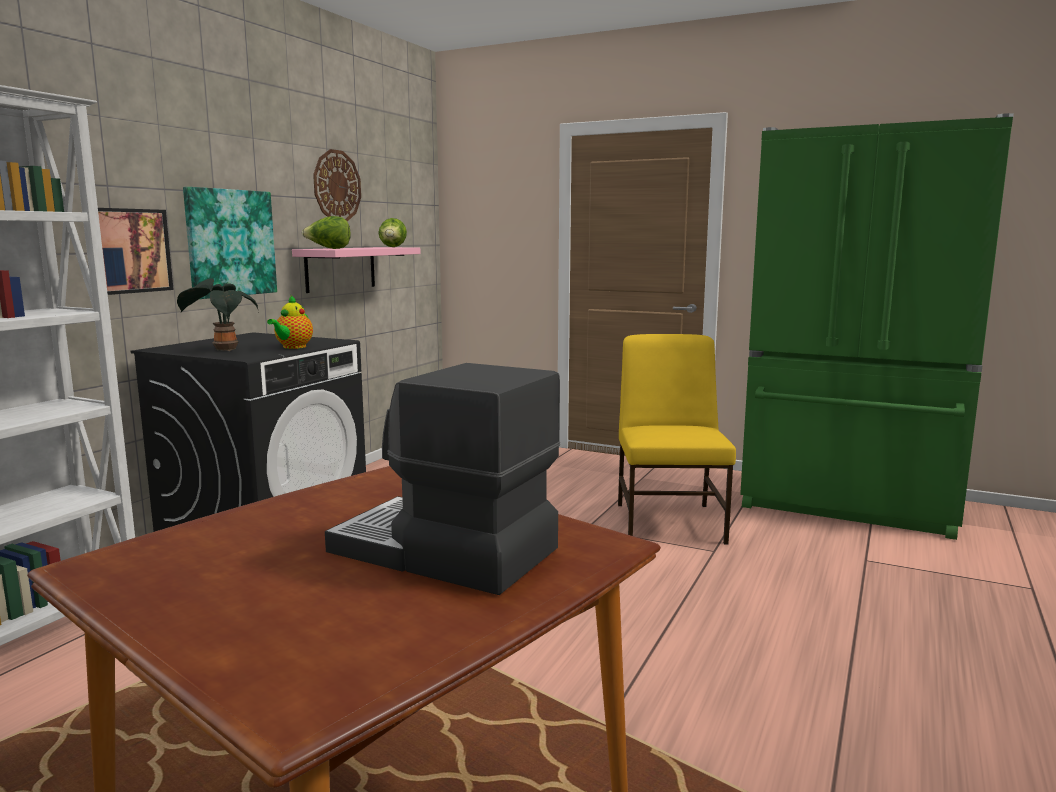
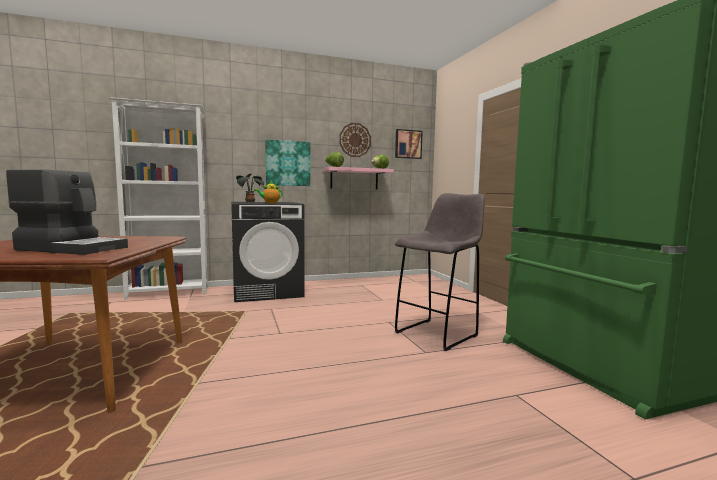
camera: 45 degrees right, 5 degrees down
picture [98,208,174,295] -> picture moved to [395,129,423,159]
coffee machine [325,363,560,595] -> coffee machine turned 120 degrees clockwise [6,170,128,255]
yellow chair [618,334,736,544] -> grey stool [395,193,485,351]

